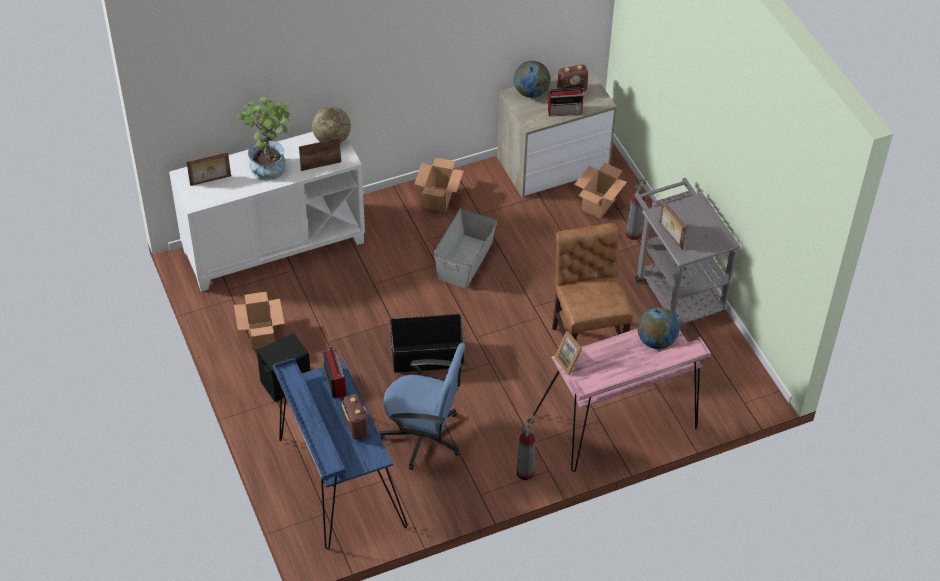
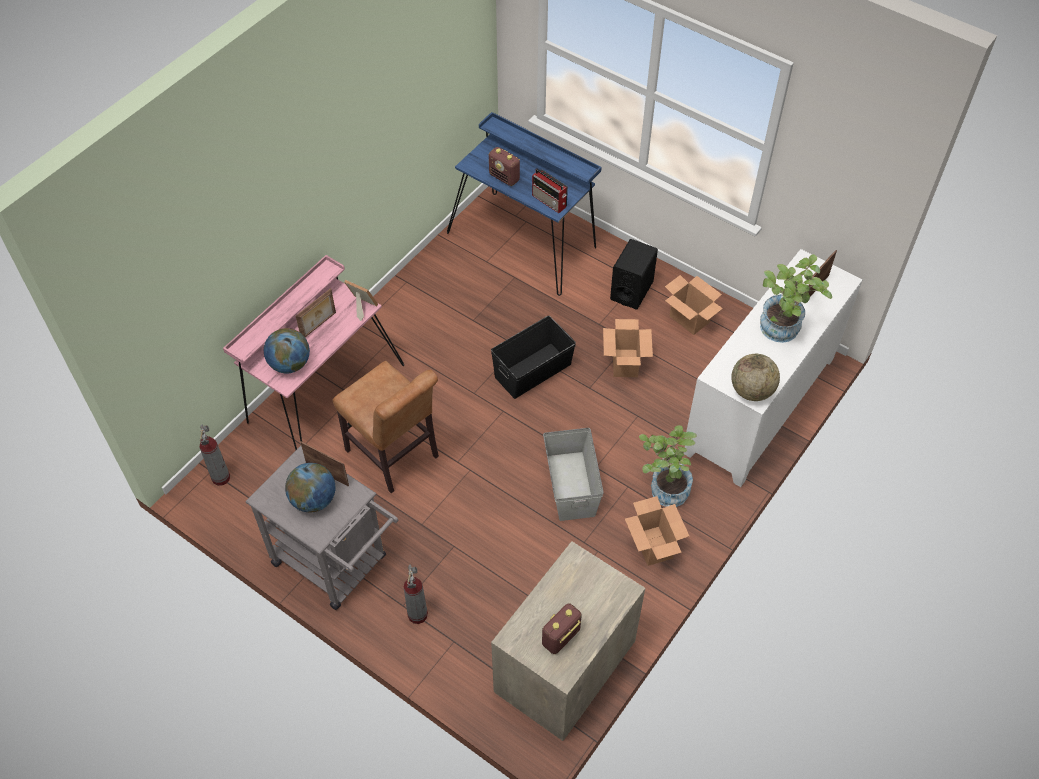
camera: 150 degrees right, 5 degrees up
picture frame [299,138,341,171] -> picture frame moved to [296,288,336,337]
blue office chair [379,343,466,470] -> none
globe [514,61,551,98] -> globe moved to [285,463,335,513]
fire extinguisher [516,418,535,480] -> fire extinguisher moved to [199,425,230,486]
radio [548,88,584,116] -> none
cardboard box [574,162,627,219] -> cardboard box moved to [603,319,653,377]
none -> potted plant [639,425,697,507]

